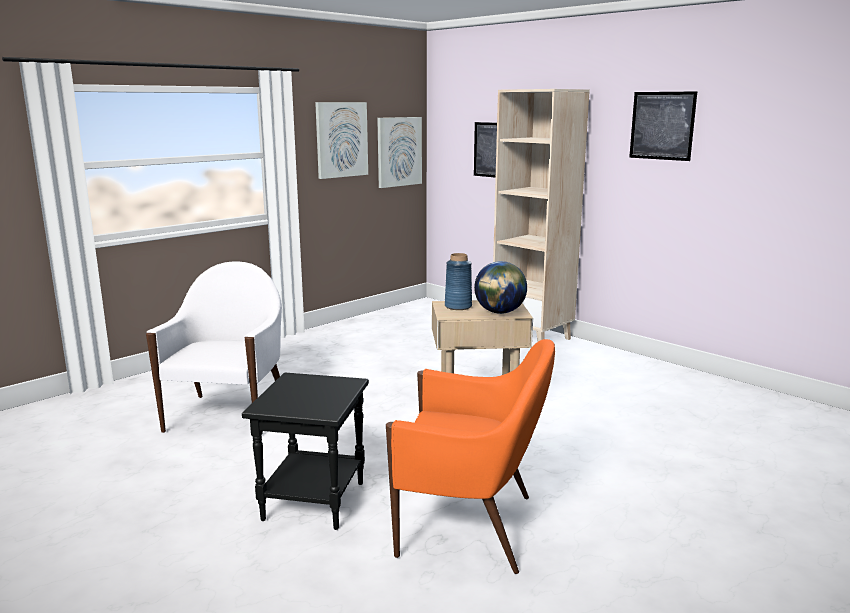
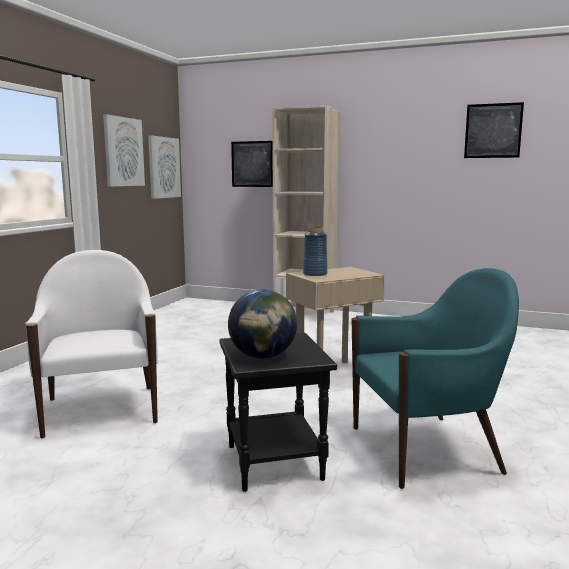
camera: 25 degrees left, 5 degrees down
orange armchair [386,339,555,574] -> turquoise armchair [352,268,519,489]
globe [474,261,527,314] -> globe moved to [228,290,297,359]
picture [629,91,697,161] -> picture moved to [464,102,524,158]

